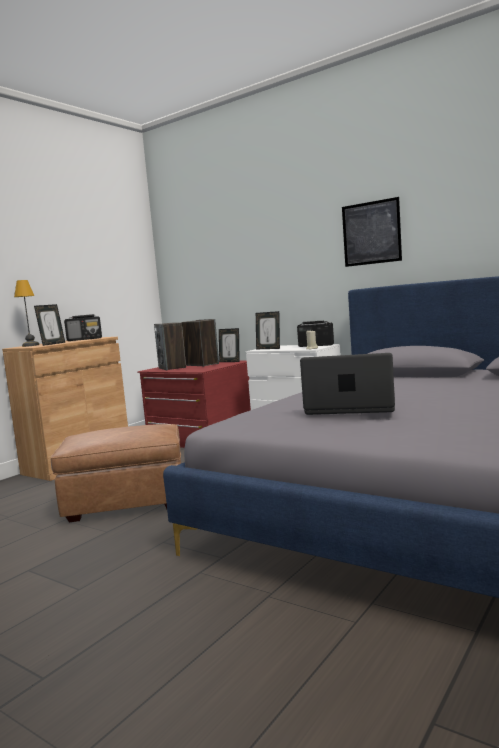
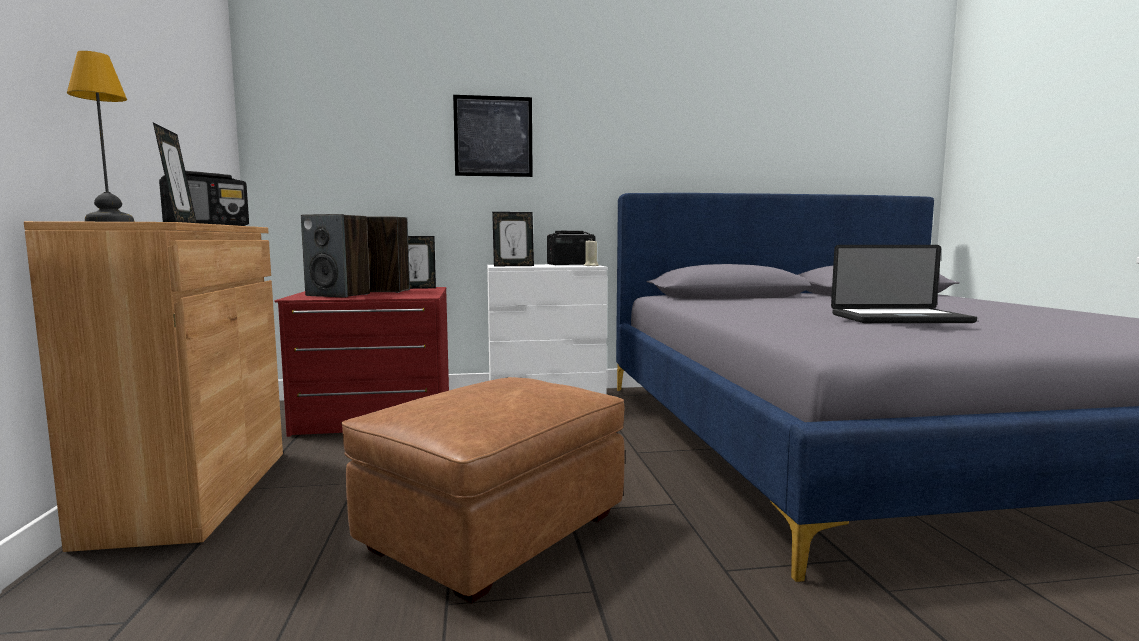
camera: 45 degrees left, 0 degrees up
laptop [300,353,395,415] -> laptop turned 150 degrees counterclockwise [831,245,977,323]
picture [342,197,402,267] -> picture moved to [453,95,533,177]

